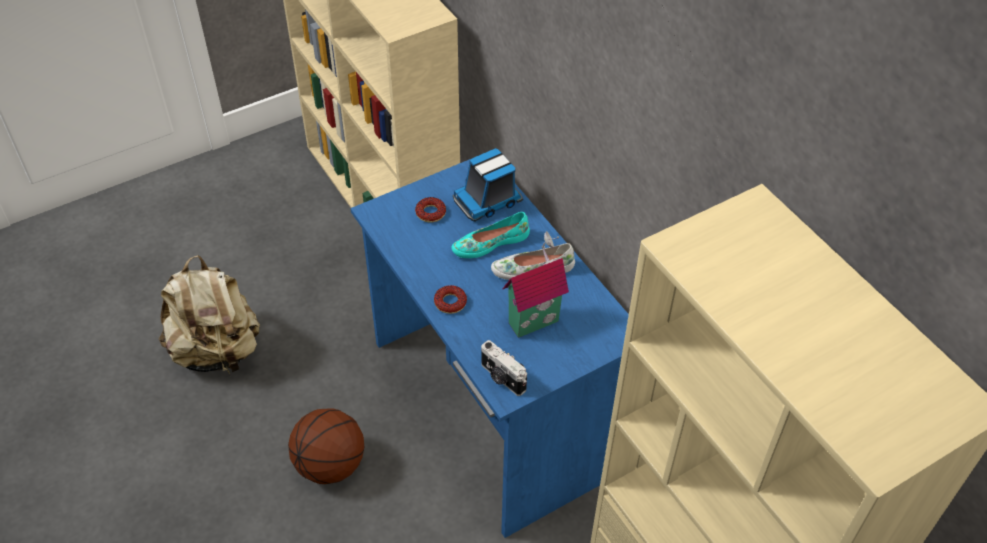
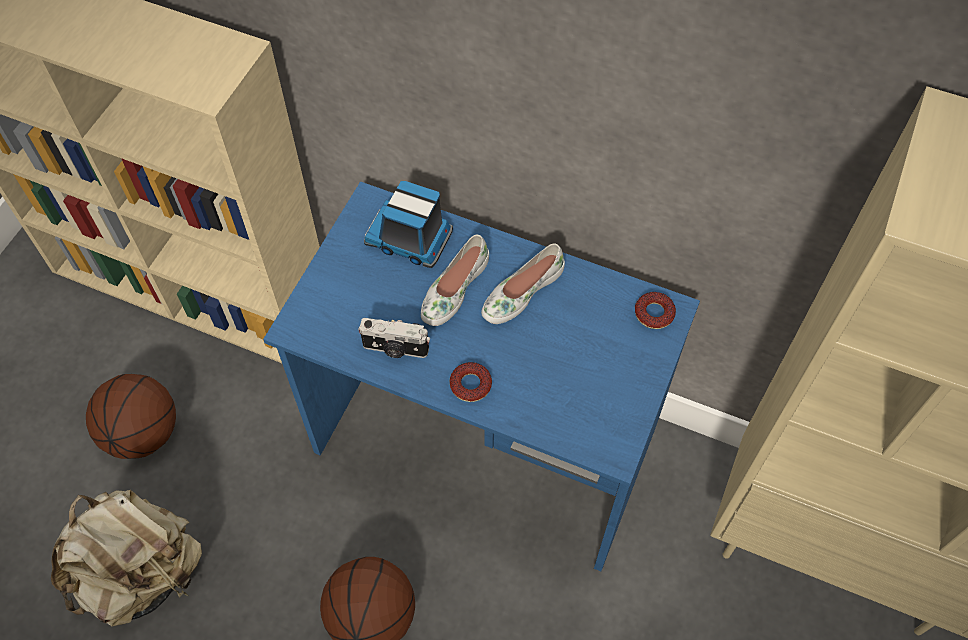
camera: 35 degrees left, 10 degrees up
donut [415,197,446,223] -> donut moved to [635,292,676,329]
turquoise shoe [451,212,530,258] -> white shoe [421,235,489,326]
toy truck [453,148,523,222] -> toy truck turned 90 degrees clockwise [364,181,453,268]
camera [481,340,527,396] -> camera moved to [358,318,430,358]
toy house [503,231,569,338] -> none
none -> basketball [86,374,176,459]

